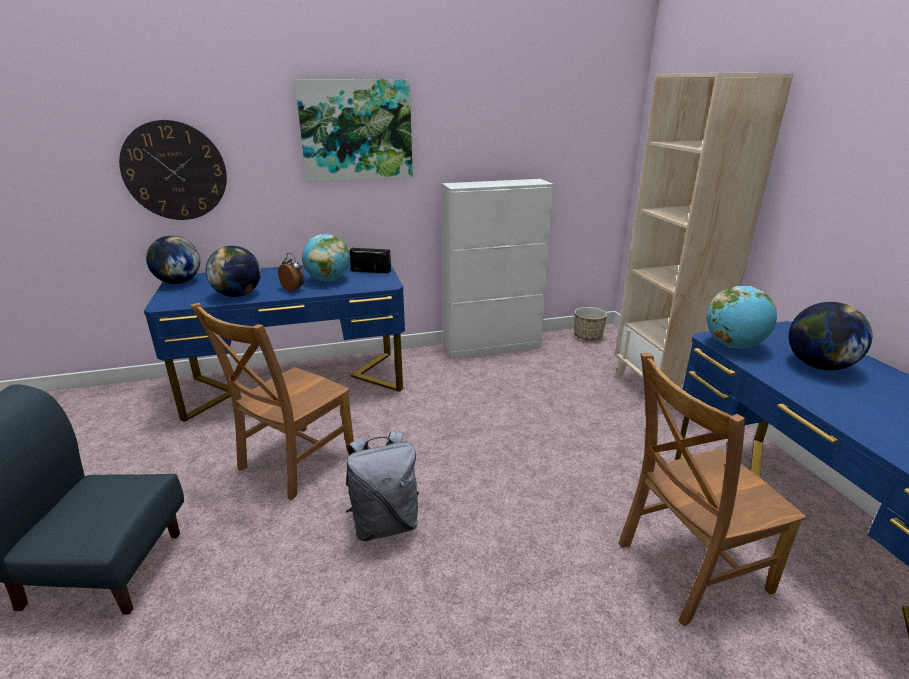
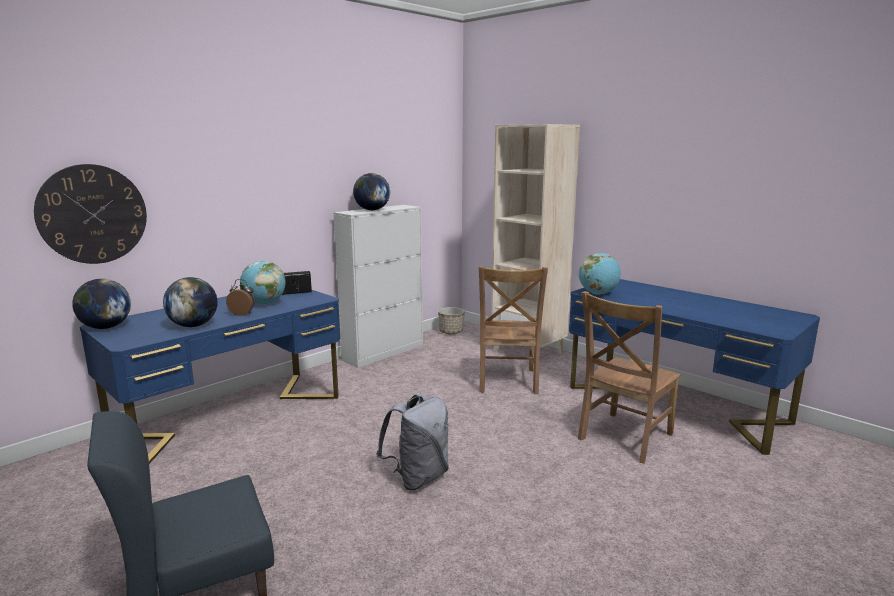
camera: 30 degrees left, 10 degrees down
brown chair [190,303,354,500] -> brown chair moved to [479,266,548,394]
picture [295,79,413,182] -> none
globe [789,302,872,370] -> globe moved to [353,173,390,210]

